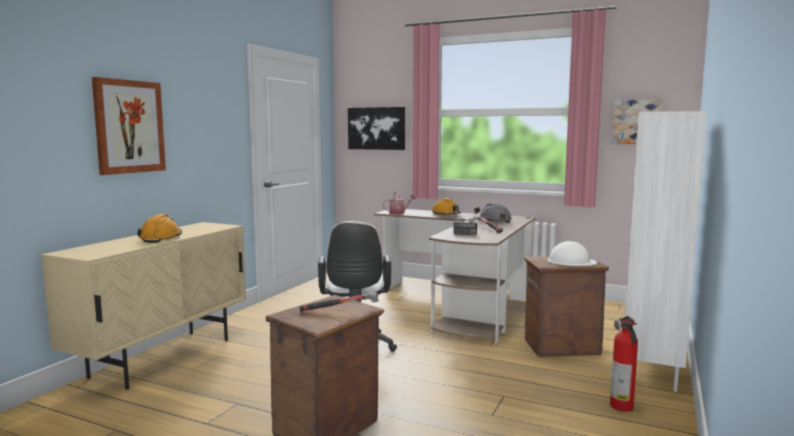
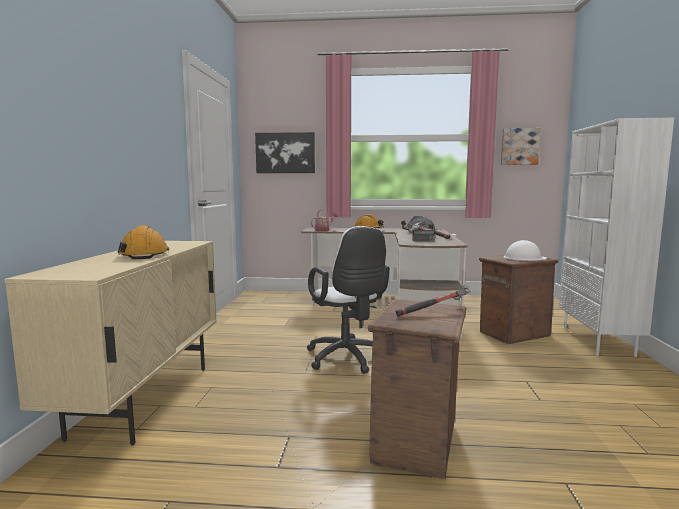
camera: 20 degrees left, 0 degrees up
picture [92,77,166,175] -> none
fire extinguisher [610,316,638,412] -> none

